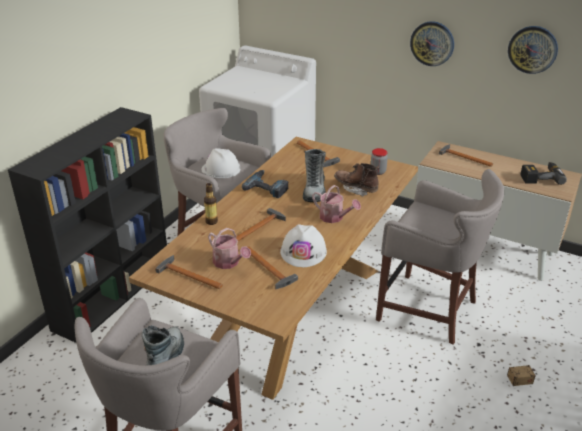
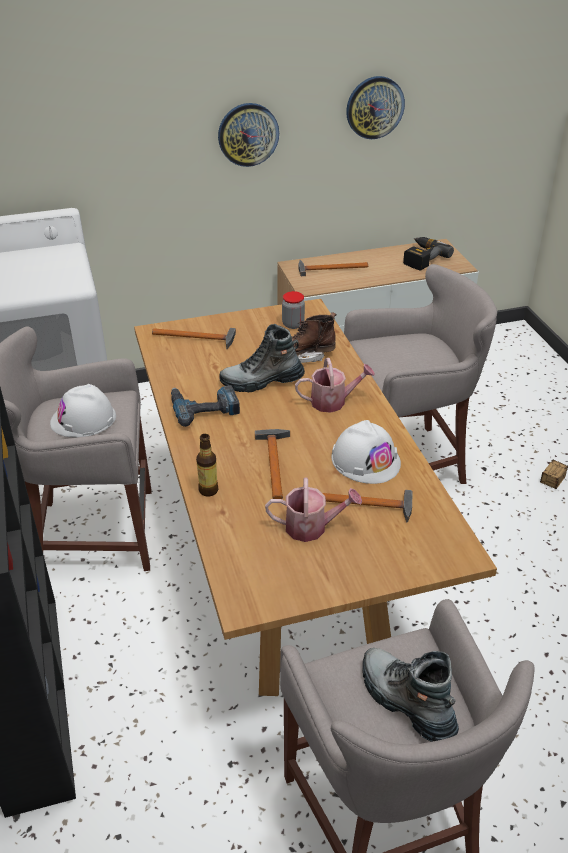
camera: 45 degrees left, 5 degrees up
hammer [155,255,223,289] -> none
boot [303,149,326,202] -> boot turned 120 degrees clockwise [219,324,305,392]

